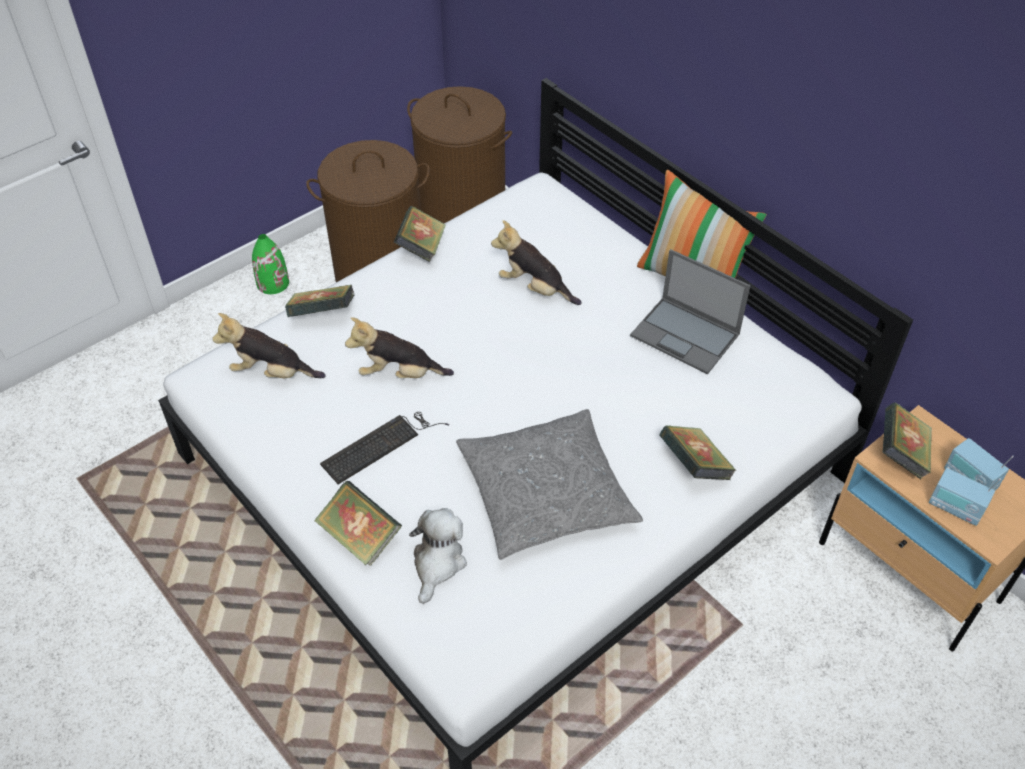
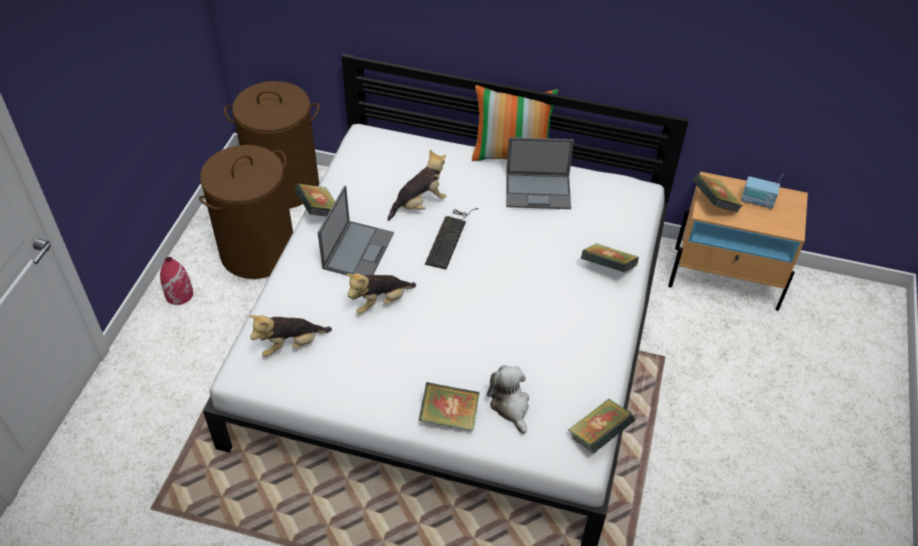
camera: 35 degrees left, 0 degrees up
green vase [252,234,289,294] -> red vase [160,257,193,305]
book [285,284,354,317] -> book moved to [568,399,635,453]
keyboard [320,412,449,484] -> keyboard moved to [425,208,478,269]
grey pillow [456,409,643,560] -> none
plush toy [491,220,582,305] -> plush toy turned 150 degrees clockwise [388,150,446,221]
radio [929,468,1001,526] -> none
none -> laptop [318,186,394,275]

